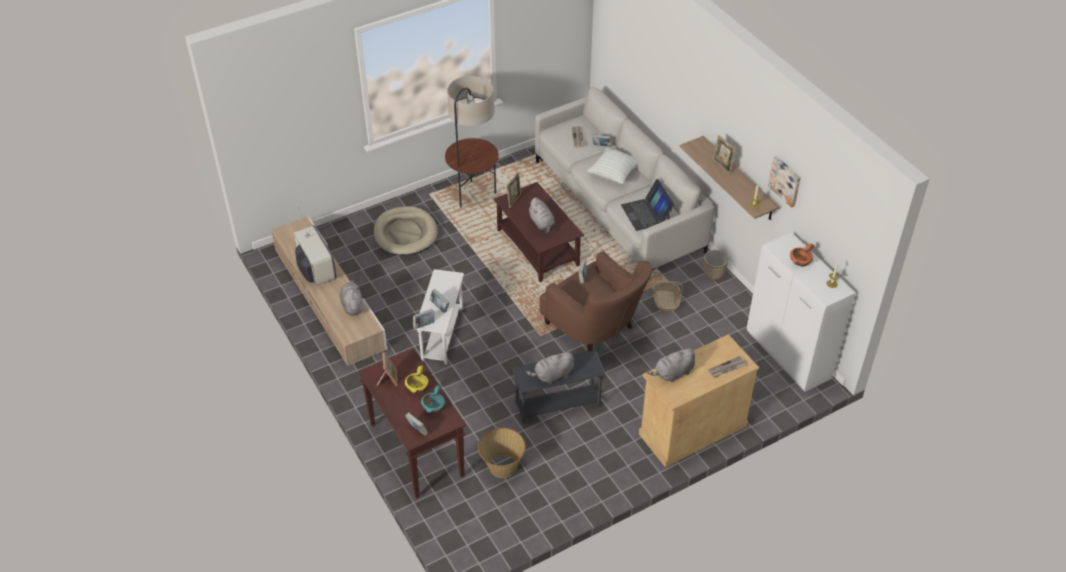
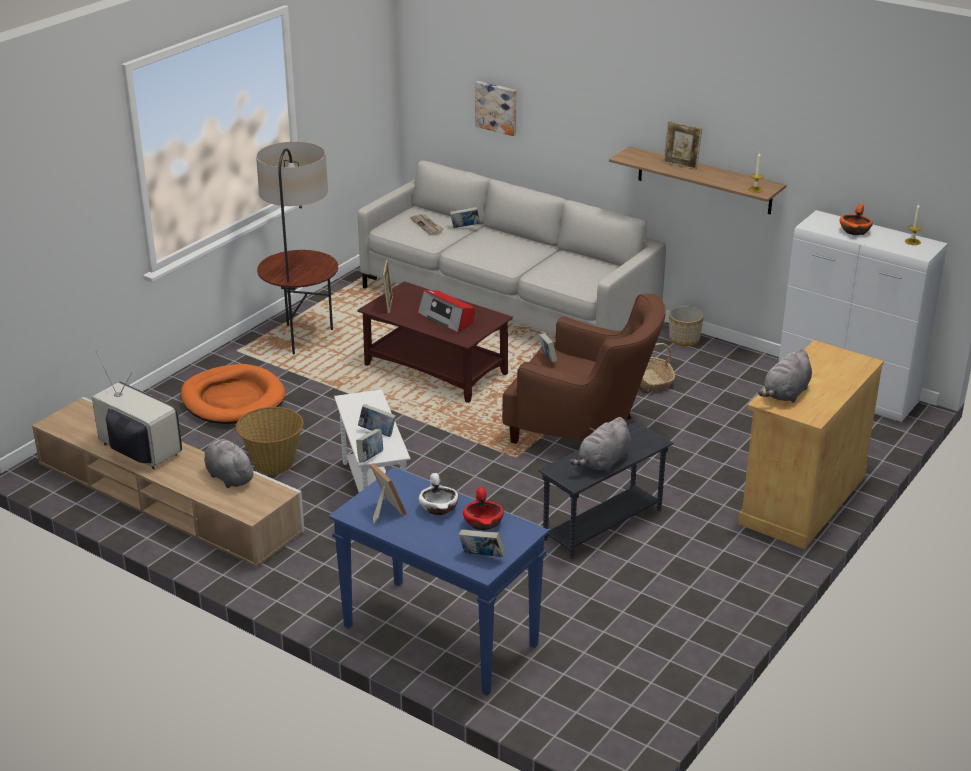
camera: 25 degrees left, 15 degrees down
brown console table [357,348,466,499] -> blue console table [329,467,549,696]
beige dog bed [374,206,438,255] -> orange dog bed [181,364,286,424]
yellow bowl [405,365,429,393] -> white bowl [419,473,459,515]
turquoise bowl [421,385,446,413] -> red bowl [463,487,504,531]
basket [478,428,526,478] -> basket moved to [236,407,303,475]
grey plush toy [529,197,555,234] -> radio [418,290,475,332]
pillow [587,148,638,184] -> none
laptop [621,179,674,231] -> none
newspaper [708,356,747,378] -> none
picture [768,156,801,208] -> picture moved to [475,81,517,136]

